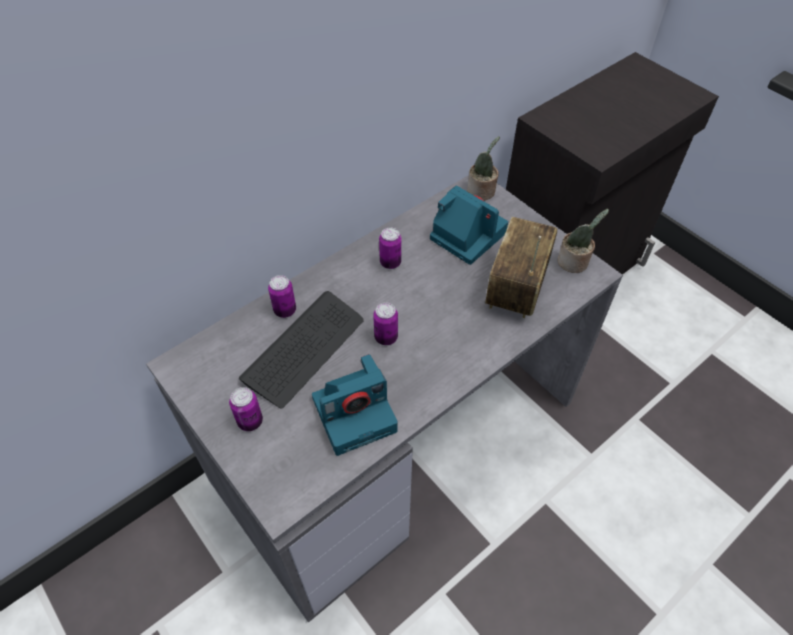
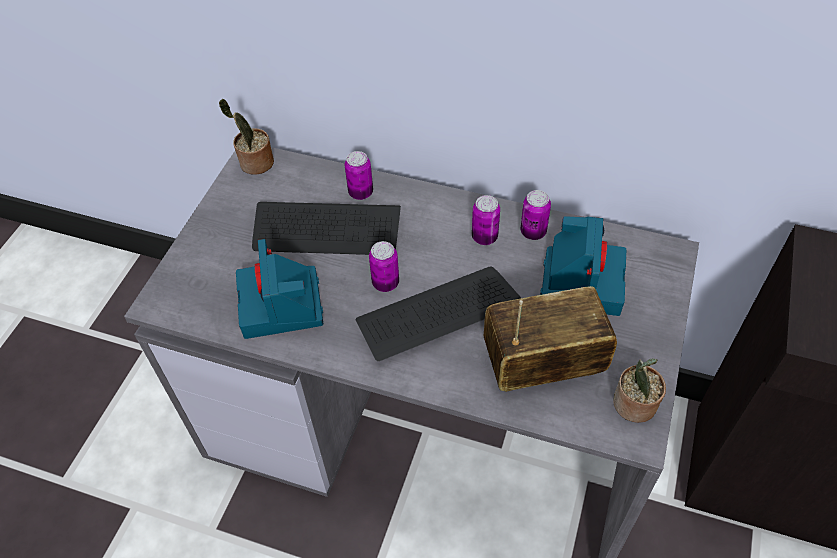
camera: 60 degrees right, 0 degrees up
can [229,387,263,431] -> can moved to [520,190,551,240]
camera [312,354,398,456] -> camera turned 45 degrees clockwise [236,239,323,339]
potted plant [467,136,500,200] -> potted plant moved to [219,98,274,175]
none -> keyboard [356,267,521,361]

